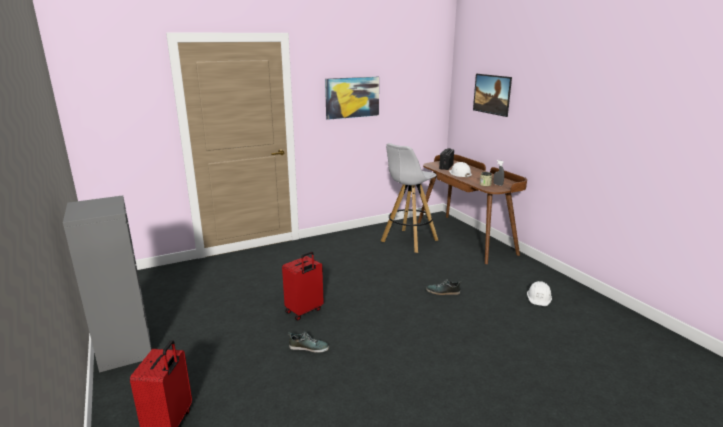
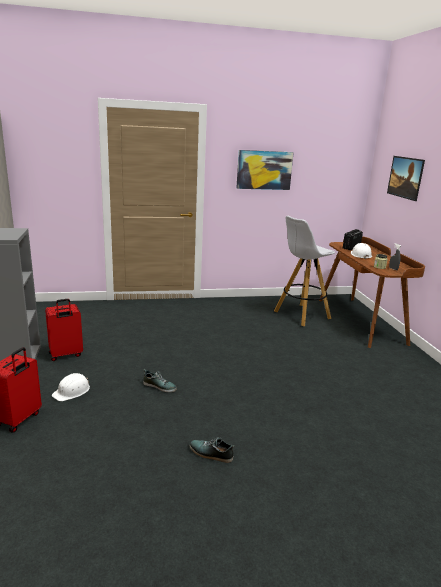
camera: 15 degrees right, 0 degrees up
red suitcase [282,251,324,320] -> red suitcase moved to [45,299,83,361]
shoe [426,279,461,295] -> shoe moved to [190,437,235,463]
white hard hat [527,281,552,306] -> white hard hat moved to [52,373,90,401]

